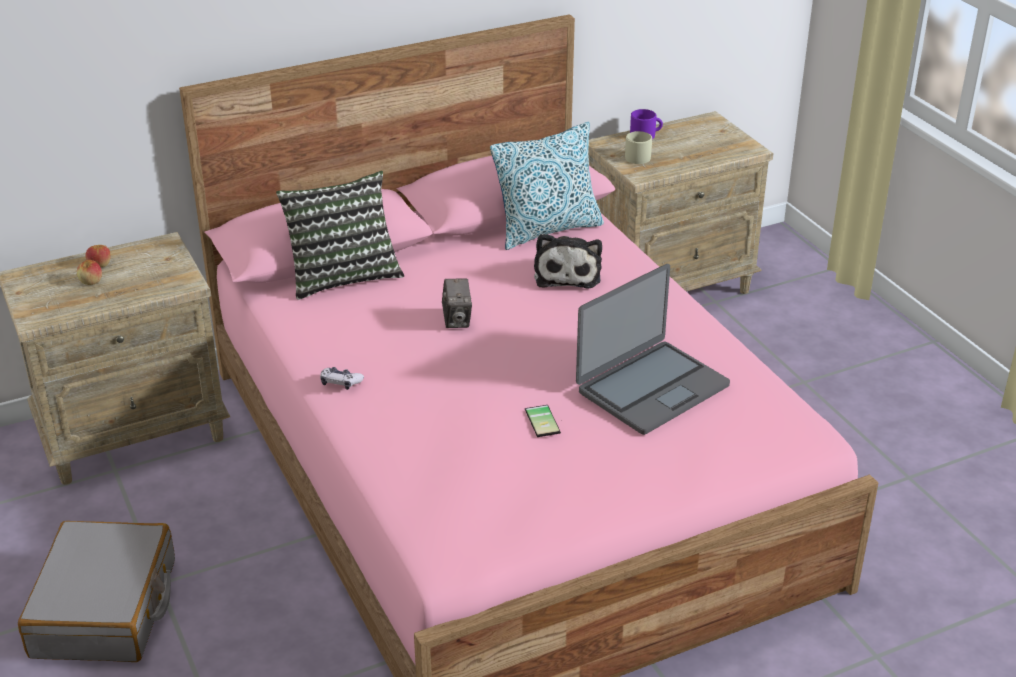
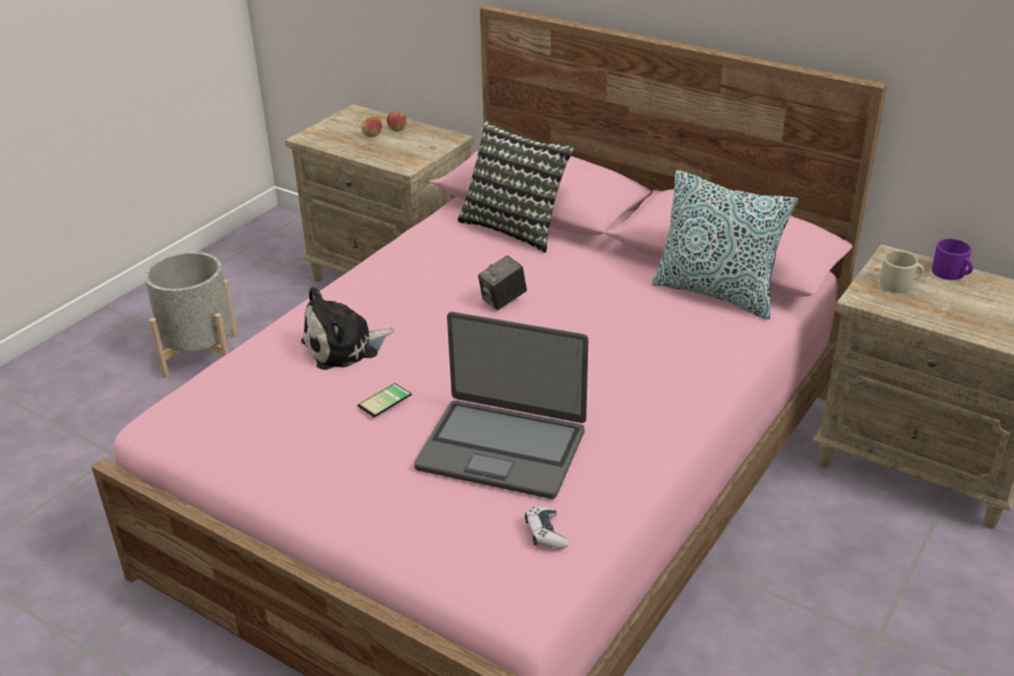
camera: 60 degrees right, 0 degrees up
grey suitcase [18,521,175,662] -> grey planter [144,252,238,377]
game controller [320,367,364,390] -> game controller moved to [525,507,569,549]
plush toy [534,234,602,289] -> plush toy moved to [301,286,394,370]

